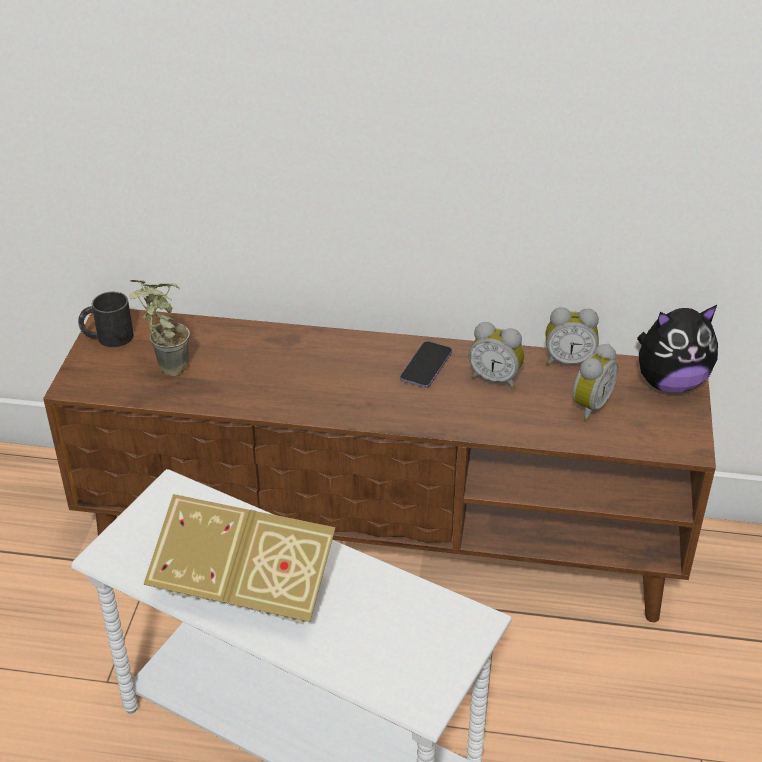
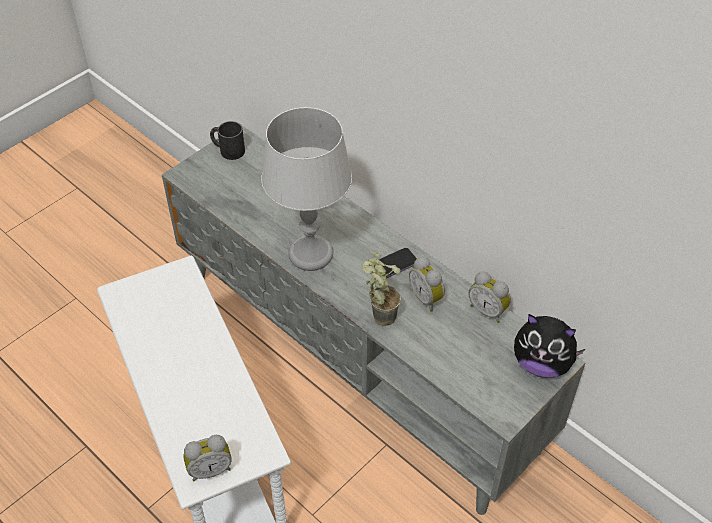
camera: 35 degrees right, 10 degrees up
brown tv stand [43,309,716,622] -> grey tv stand [162,124,585,515]
potted plant [129,280,190,376] -> potted plant moved to [363,251,401,326]
book [144,494,335,625] -> none
alarm clock [572,344,619,421] -> alarm clock moved to [184,435,232,482]
none -> grey table lamp [261,107,352,271]

